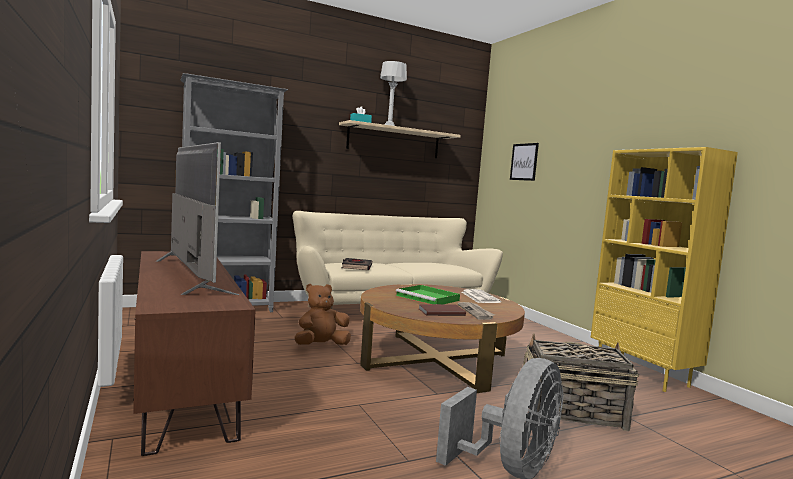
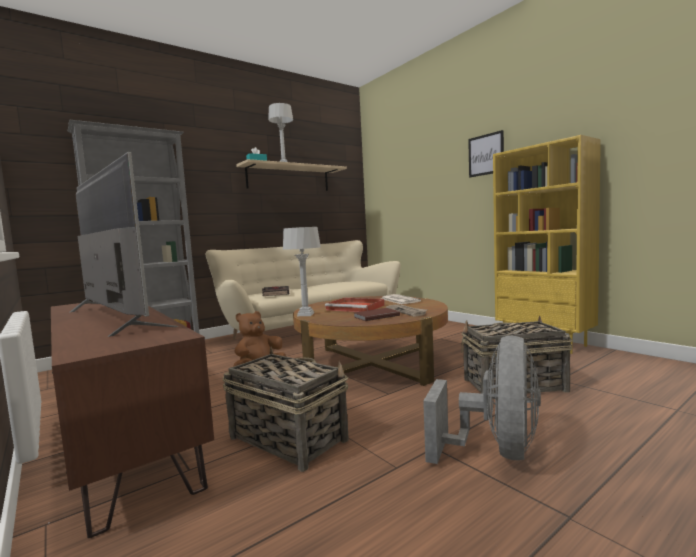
camera: 10 degrees left, 0 degrees up
green tray [396,285,460,304] -> red tray [325,298,385,312]
picture [510,143,539,181] -> picture moved to [468,130,504,178]
none -> basket [222,347,349,472]
none -> grey table lamp [283,227,321,316]

